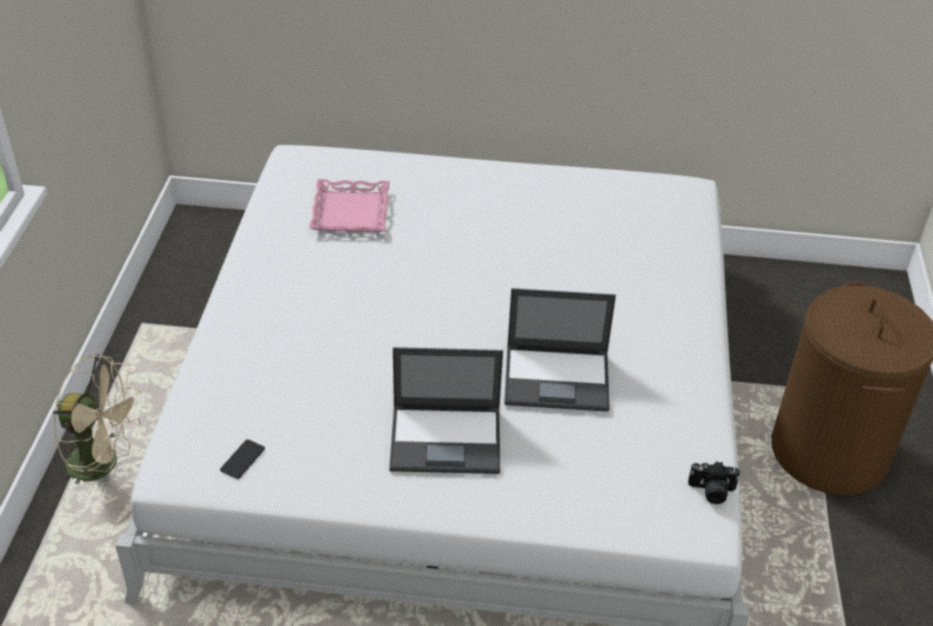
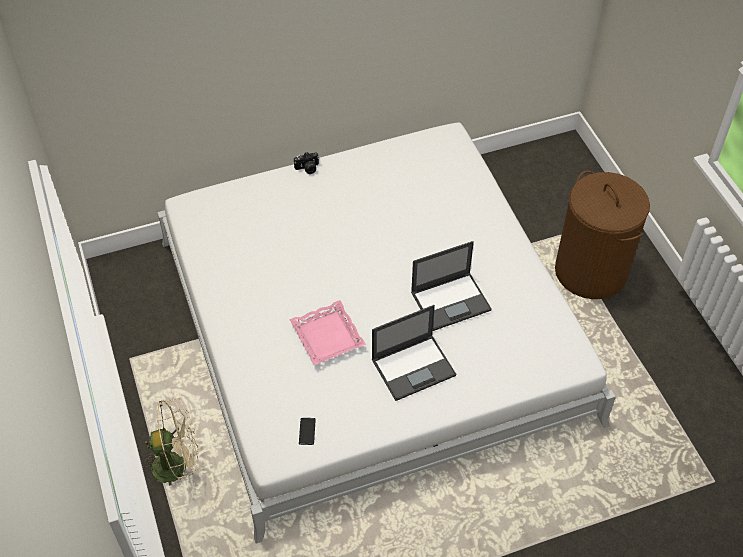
camera: 25 degrees left, 10 degrees up
pink tray [309,179,390,232] -> pink tray moved to [289,300,366,365]
camera [688,461,740,504] -> camera moved to [294,152,319,174]

